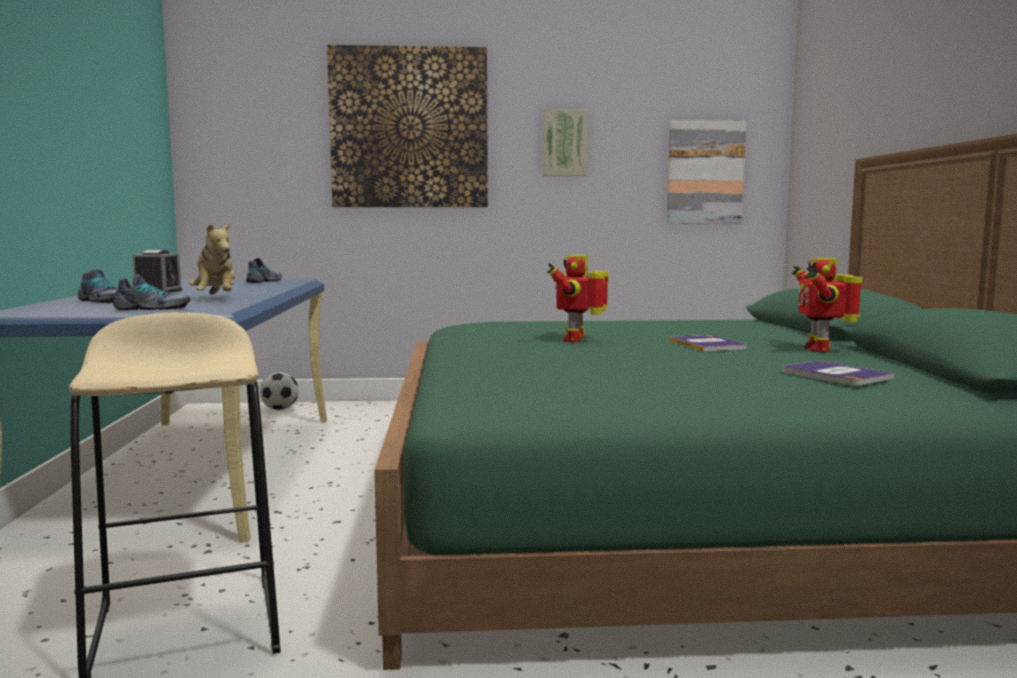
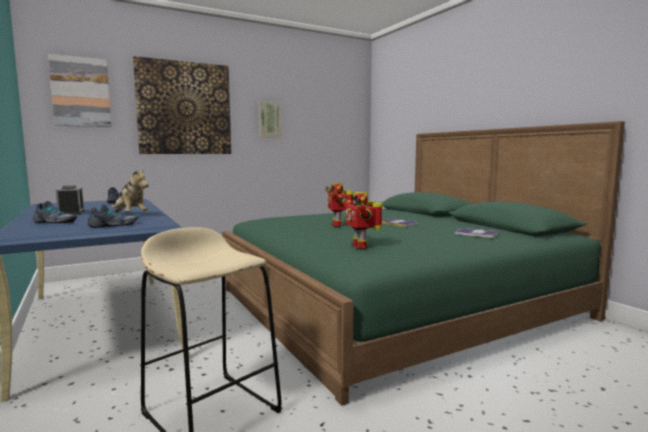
camera: 25 degrees left, 0 degrees up
football [260,372,299,410] -> none
picture [667,120,746,224] -> picture moved to [48,54,112,127]
toy robot [792,258,862,352] -> toy robot moved to [341,192,383,249]

